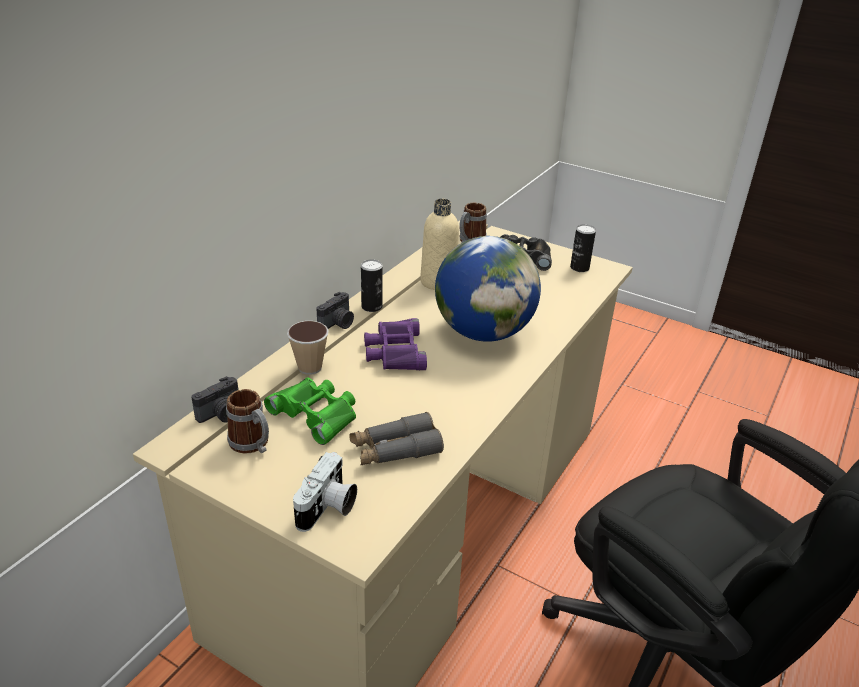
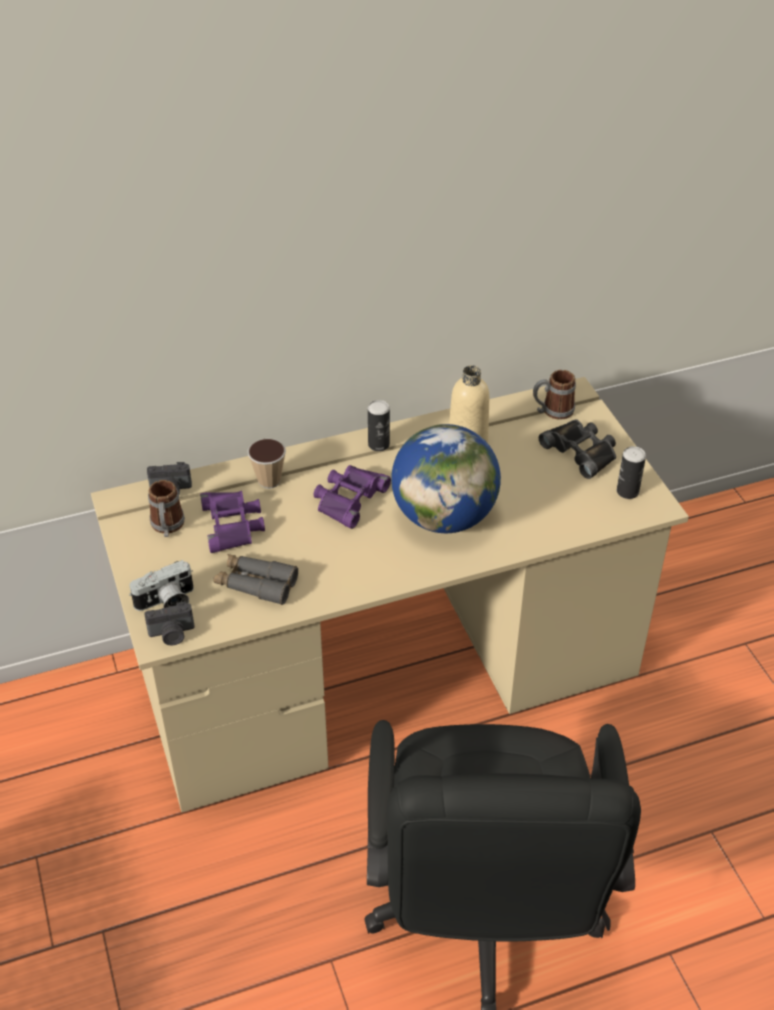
camera: 40 degrees right, 10 degrees up
green binoculars [264,377,356,445] -> purple binoculars [200,491,265,553]
camera [316,292,354,329] -> camera moved to [144,602,195,646]

